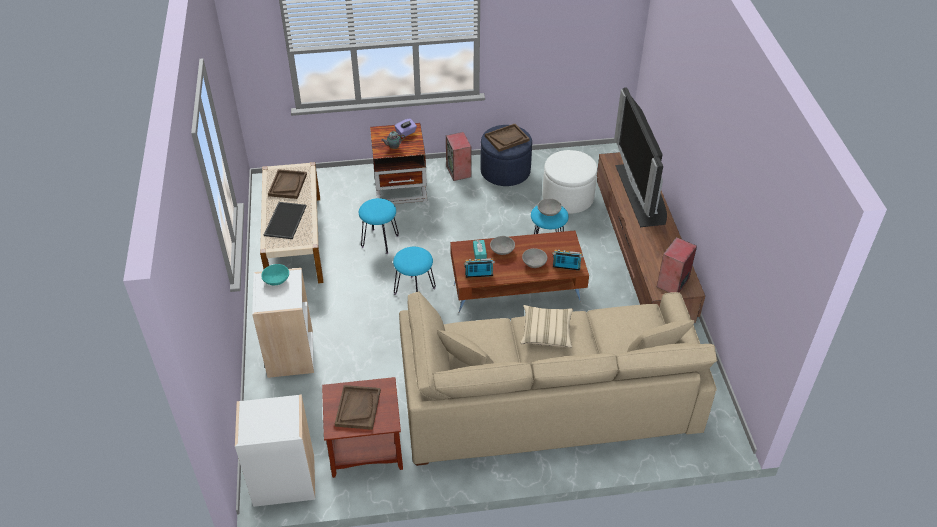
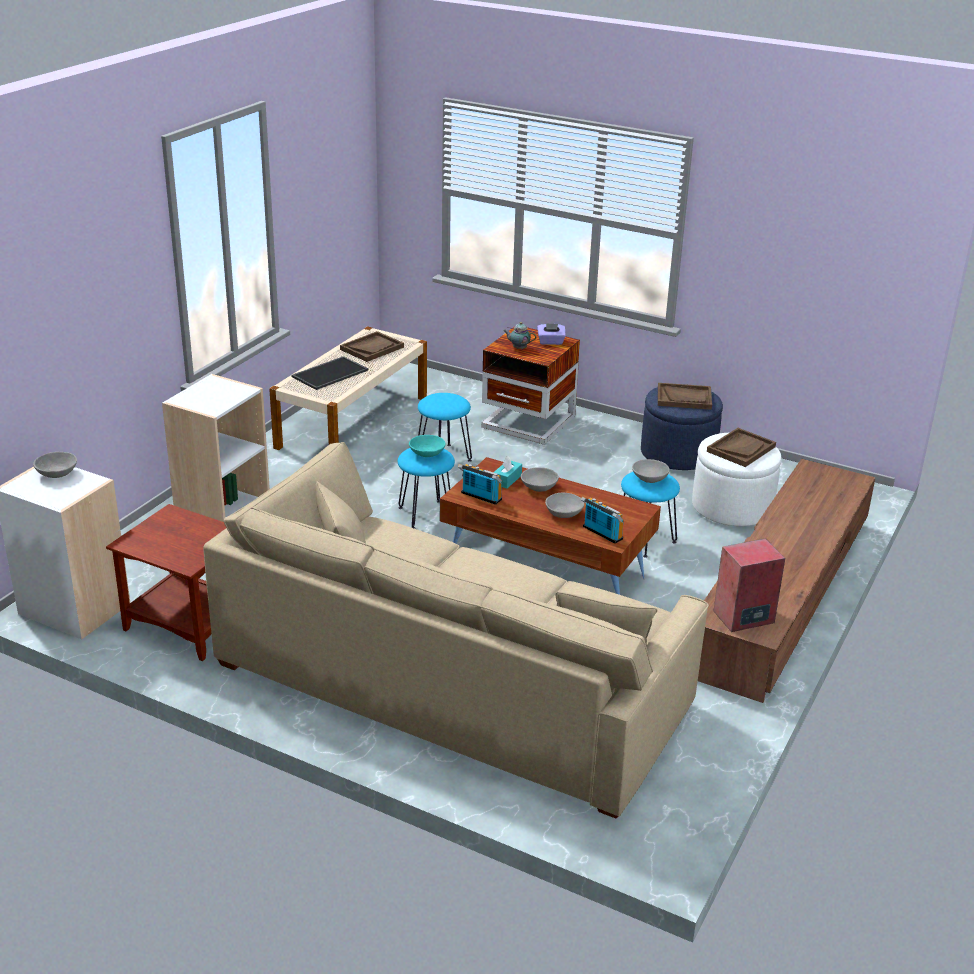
camera: 35 degrees right, 15 degrees down
turquoise bowl [261,264,289,285] -> turquoise bowl moved to [409,435,445,457]
brown tray [335,385,381,430] -> brown tray moved to [707,428,776,467]
speaker [446,132,471,181] -> none
beige pillow [521,305,573,348] -> none
television [614,87,667,227] -> none
none -> grey bowl [33,452,77,478]

